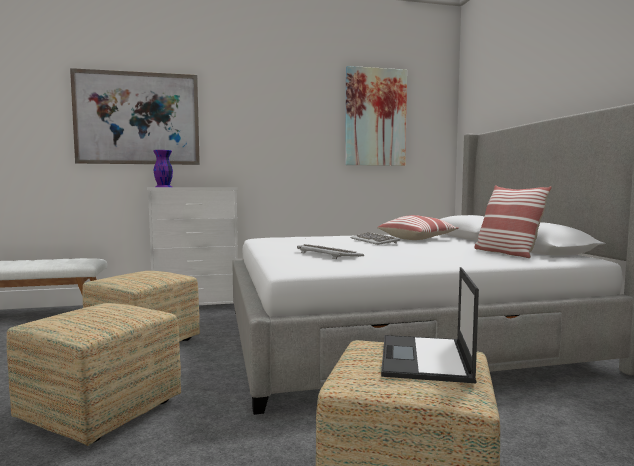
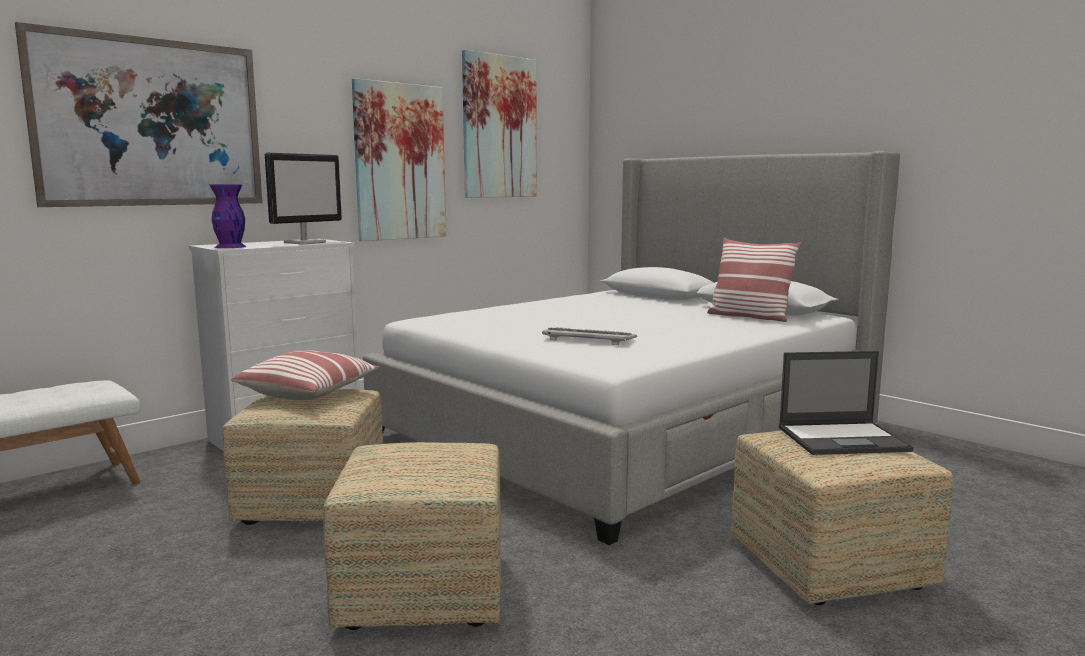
camera: 30 degrees left, 5 degrees up
keyboard [351,232,400,245] -> none
pillow [377,215,459,240] -> pillow moved to [231,350,379,400]
laptop [381,267,479,383] -> laptop turned 75 degrees counterclockwise [779,351,914,455]
none -> monitor [265,153,342,244]
none -> picture [352,78,446,241]

